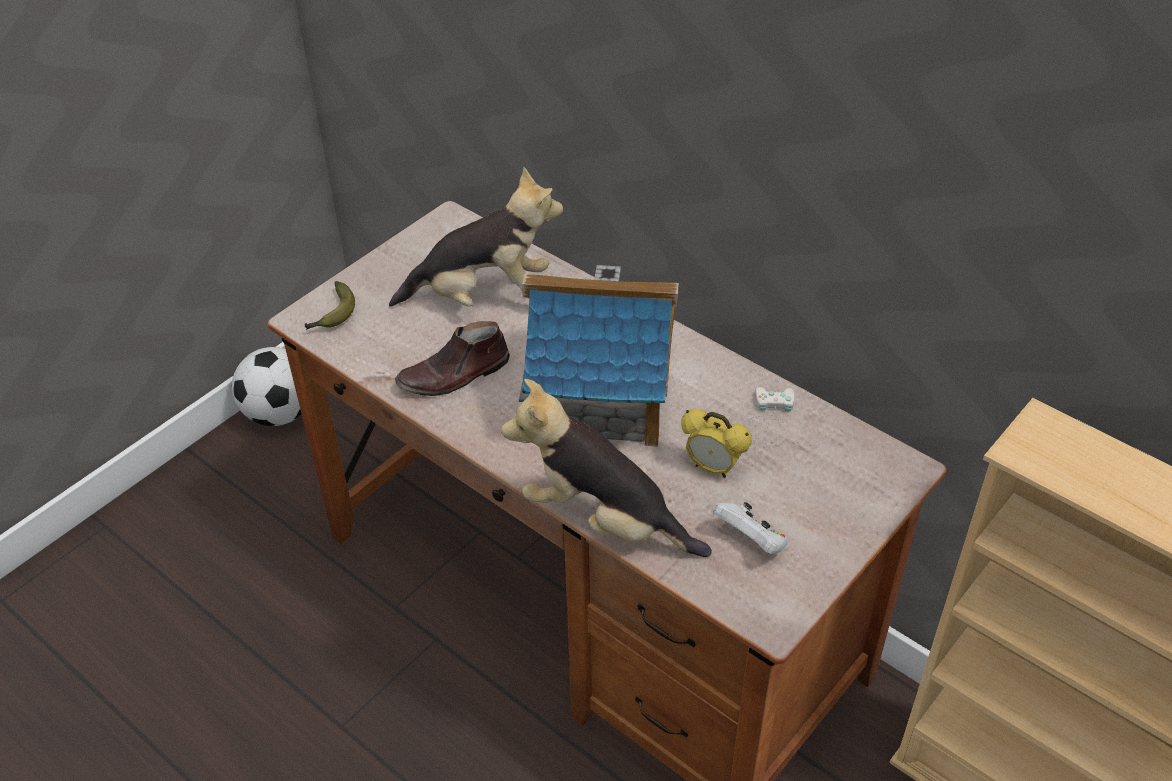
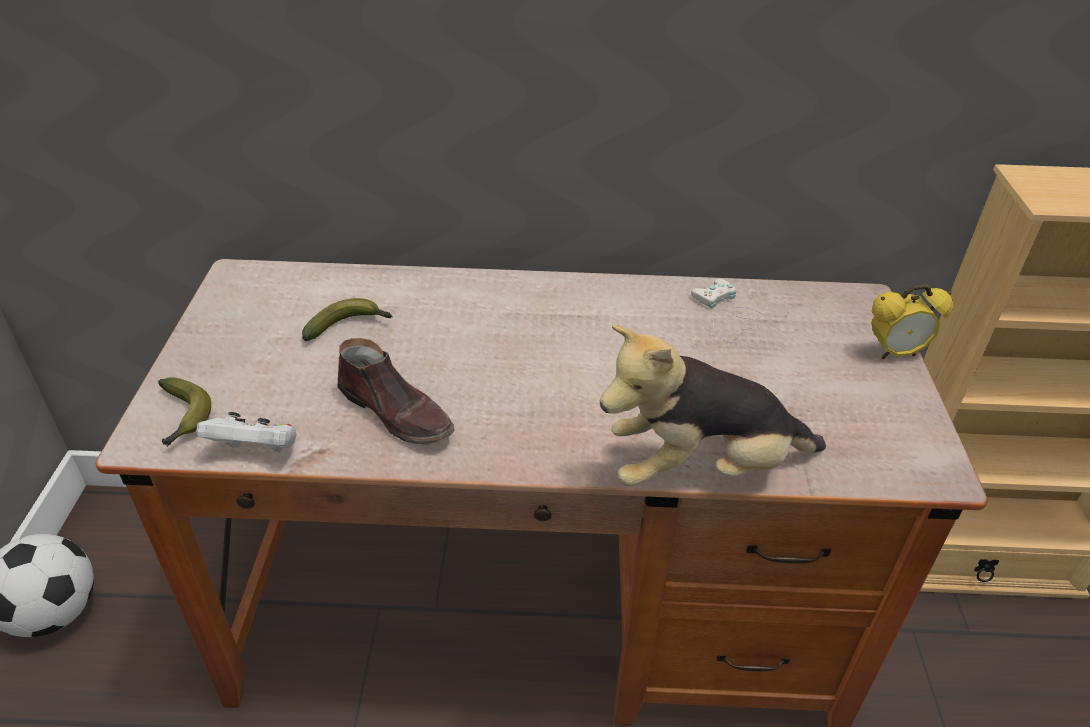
camera: 40 degrees left, 5 degrees down
plush toy [389,167,563,307] -> banana [302,298,393,341]
brown shoe [395,321,510,396] -> brown shoe turned 75 degrees counterclockwise [338,338,455,444]
toy house [519,265,679,447] -> none
alarm clock [681,409,752,478] -> alarm clock moved to [871,284,953,359]
white game controller [713,502,787,555] -> white game controller moved to [196,412,297,452]

